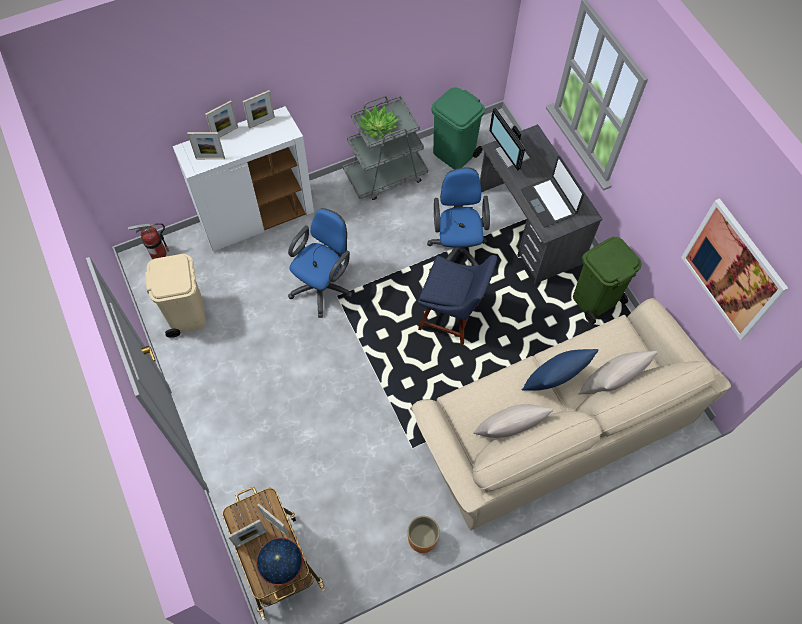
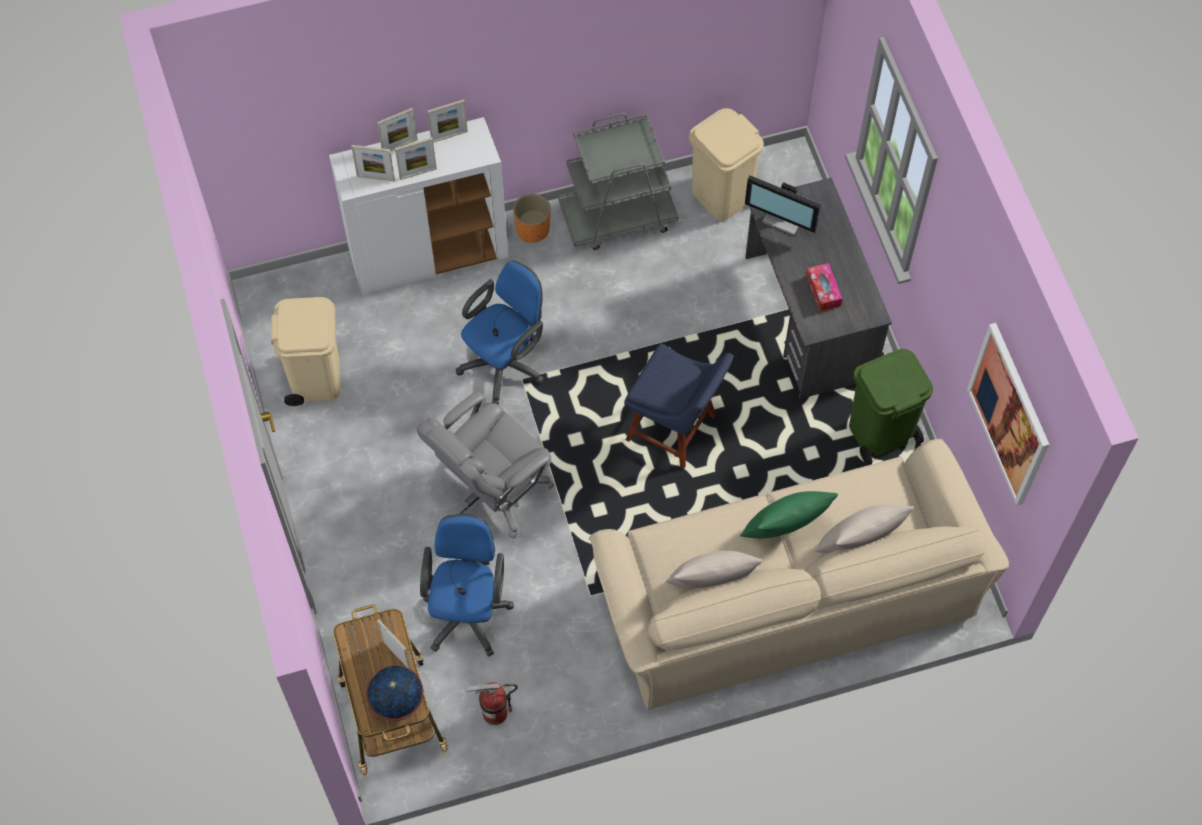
camera: 10 degrees right, 0 degrees up
fire extinguisher [128,223,169,259] -> fire extinguisher moved to [466,682,518,725]
picture frame [228,519,267,548] -> picture frame moved to [395,137,437,180]
potted plant [358,104,399,138] -> none
orange planter [408,516,440,553] -> orange planter moved to [513,194,550,243]
blue office chair [427,167,490,266] -> blue office chair moved to [420,514,514,657]
green trash can [431,87,485,169] -> beige trash can [689,108,764,221]
monitor [489,108,530,171] -> monitor turned 45 degrees counterclockwise [745,175,821,236]
laptop [521,156,584,227] -> tissue box [806,263,842,311]
blue pillow [522,349,599,391] -> green pillow [740,491,838,539]
none -> grey office chair [416,391,554,539]

